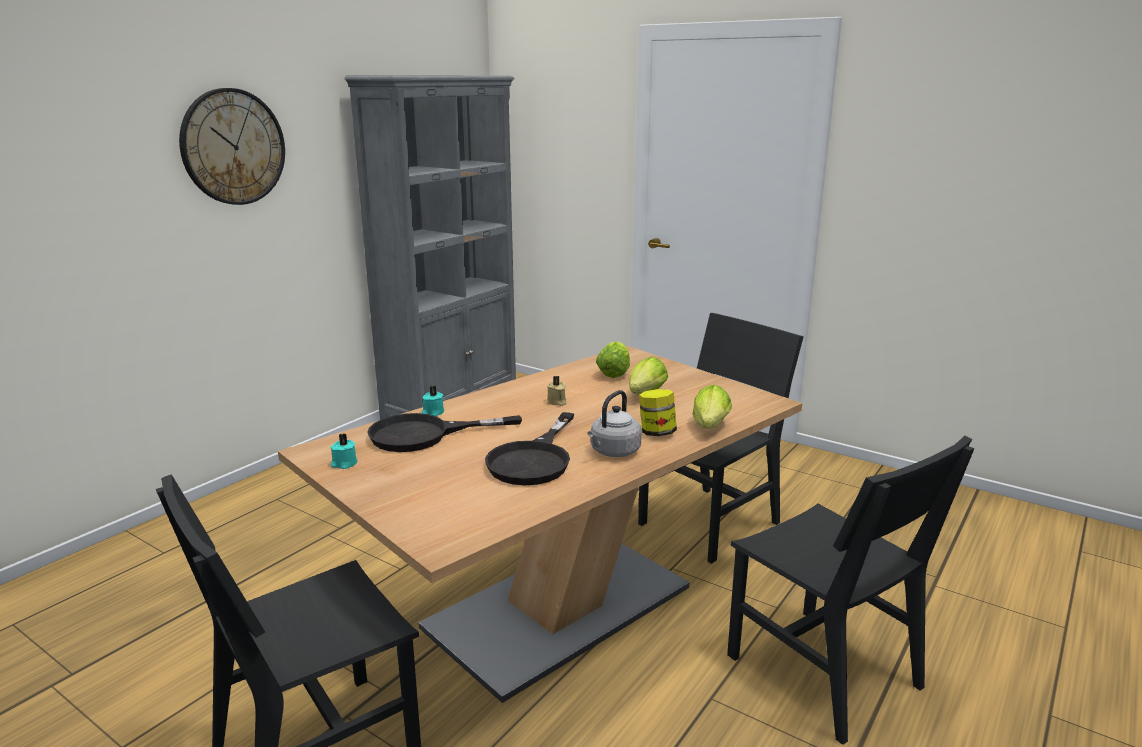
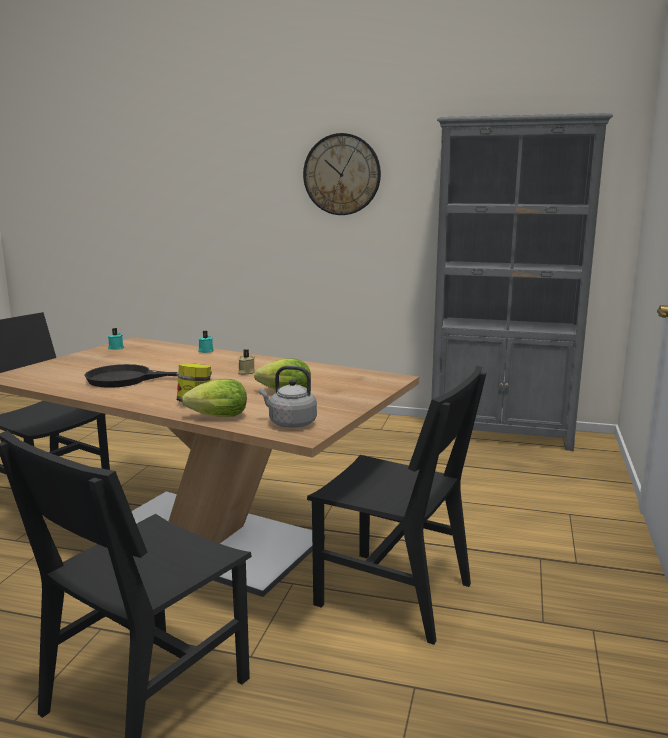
camera: 70 degrees right, 5 degrees down
black frying pan [367,413,522,452] -> none
grey kettle [588,390,642,457] -> grey kettle moved to [259,366,317,428]
lettuce [596,342,630,378] -> none

